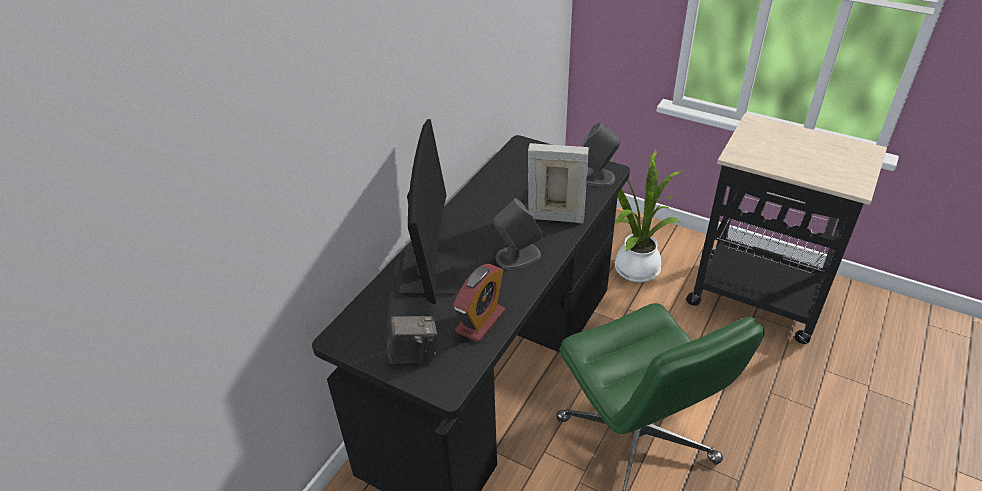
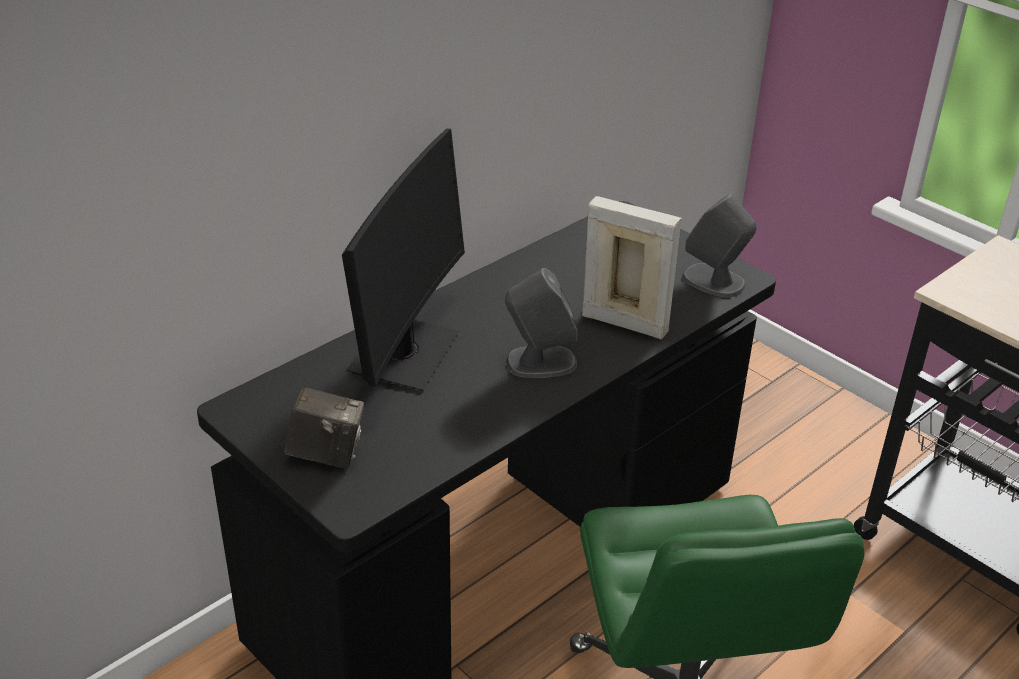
camera: 15 degrees right, 5 degrees down
alarm clock [453,264,505,342] -> none
potted plant [611,150,683,282] -> none

